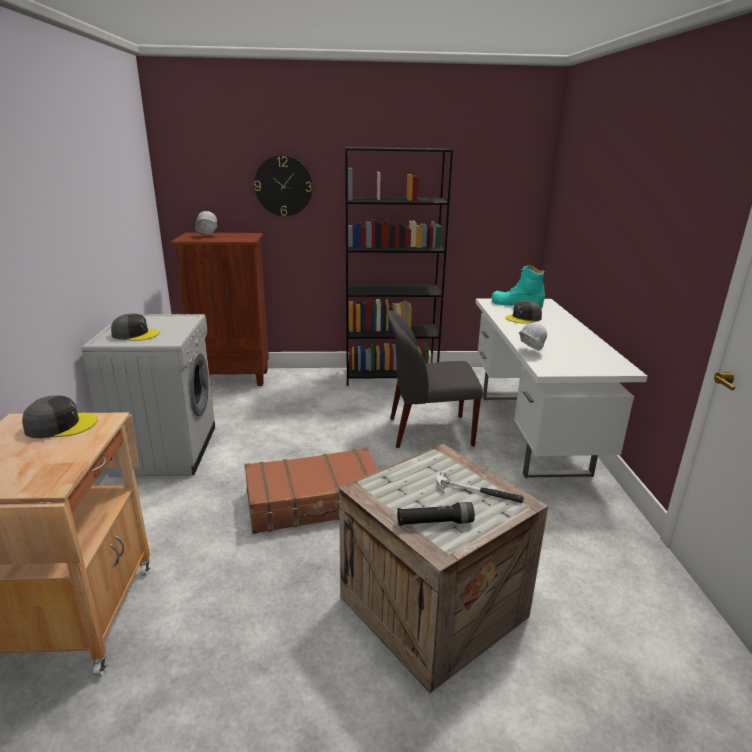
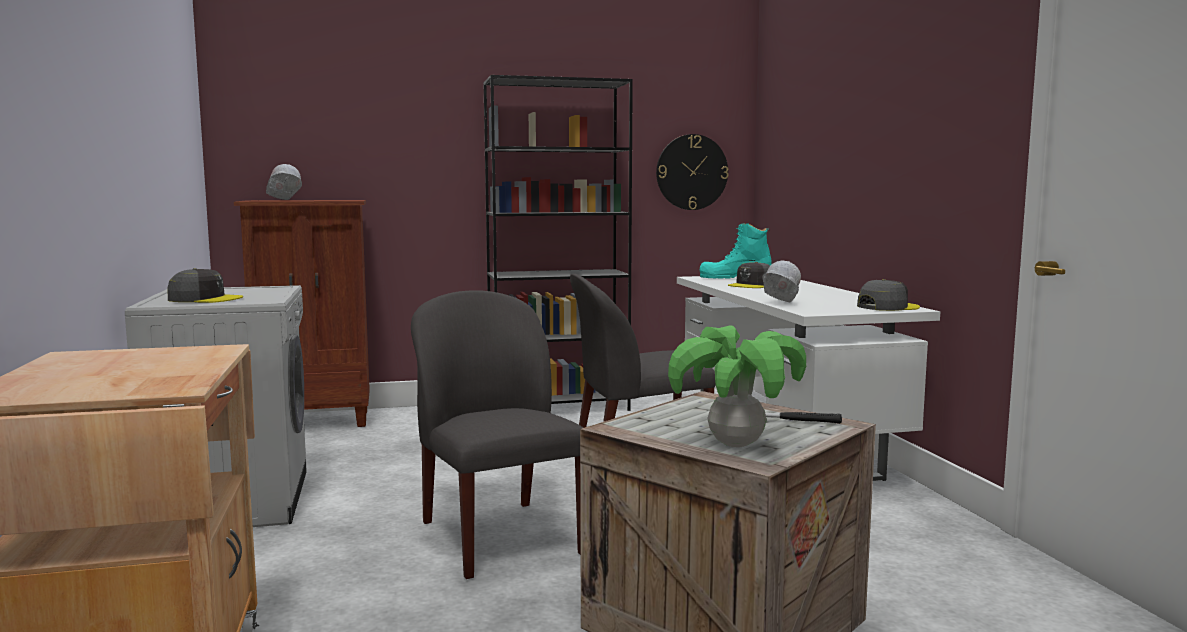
camera: 10 degrees left, 15 degrees down
grey cap [22,395,98,438] -> grey cap moved to [857,279,920,311]
brown suitcase [245,447,379,534] -> grey chair [411,290,584,579]
wall clock [254,155,313,216] -> wall clock moved to [656,134,728,210]
black flashlight [397,502,475,526] -> potted plant [668,326,806,447]

